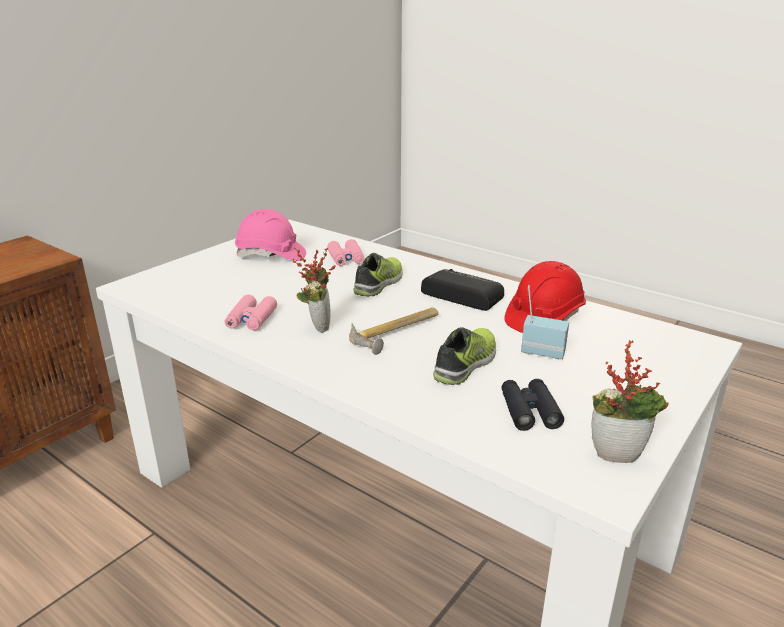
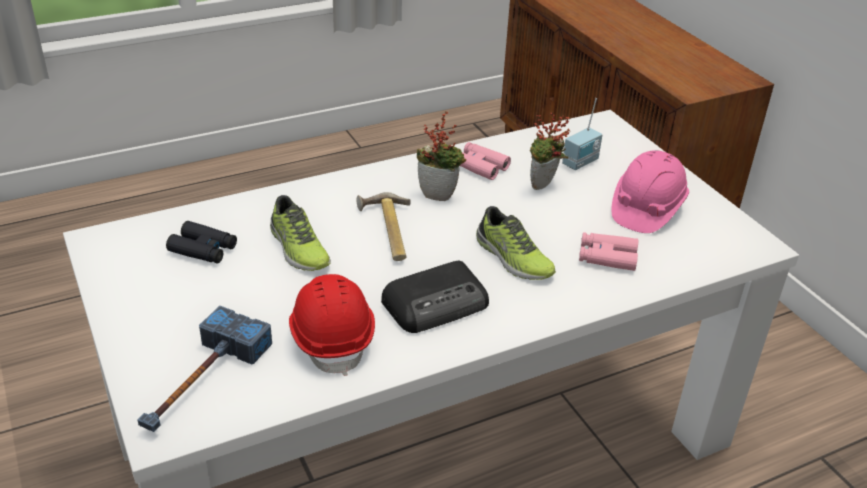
camera: 115 degrees right, 10 degrees up
radio [521,285,569,359] -> radio moved to [562,98,603,170]
potted plant [591,340,669,463] -> potted plant moved to [530,111,570,190]
none -> hammer [137,306,272,432]

